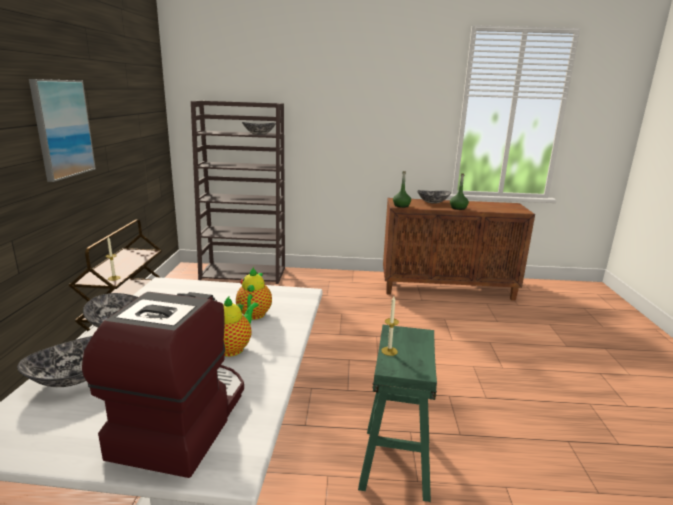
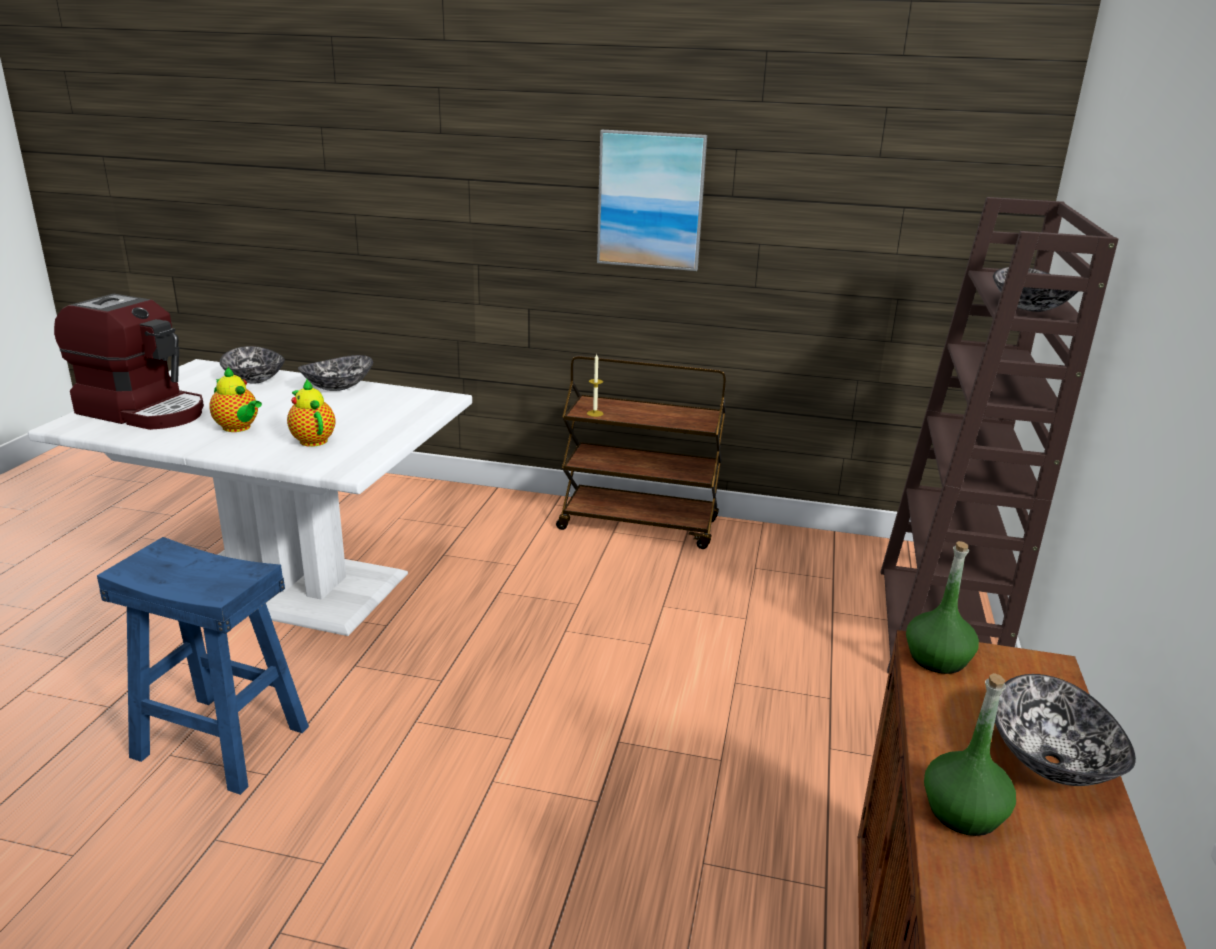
camera: 100 degrees right, 5 degrees up
teapot [236,267,272,320] -> teapot turned 135 degrees counterclockwise [287,379,335,447]
green stool [358,325,437,502] -> blue stool [97,537,309,795]
candle [381,296,399,356] -> none

